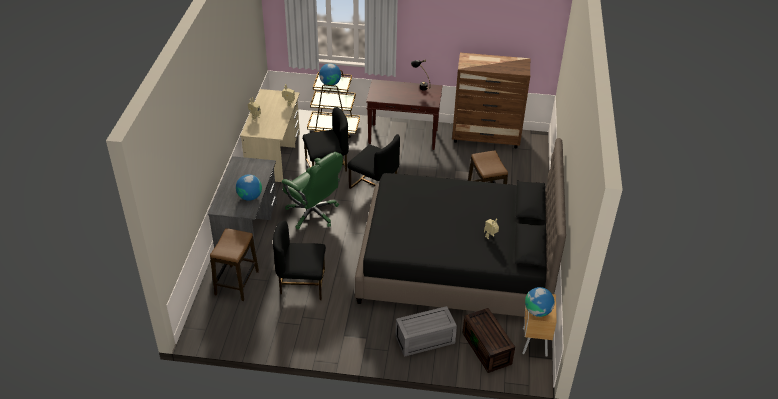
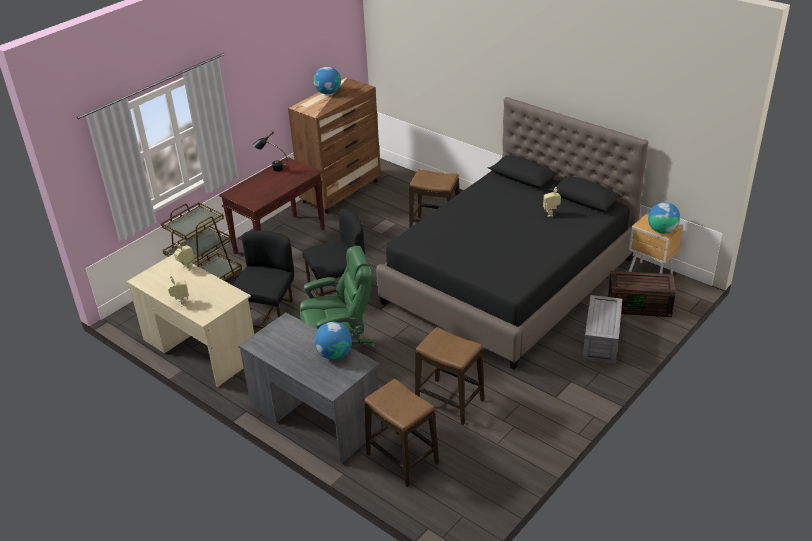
camera: 55 degrees left, 5 degrees down
black chair [273,220,326,300] -> stool [415,327,484,425]
globe [319,63,341,85] -> globe moved to [314,67,341,94]

